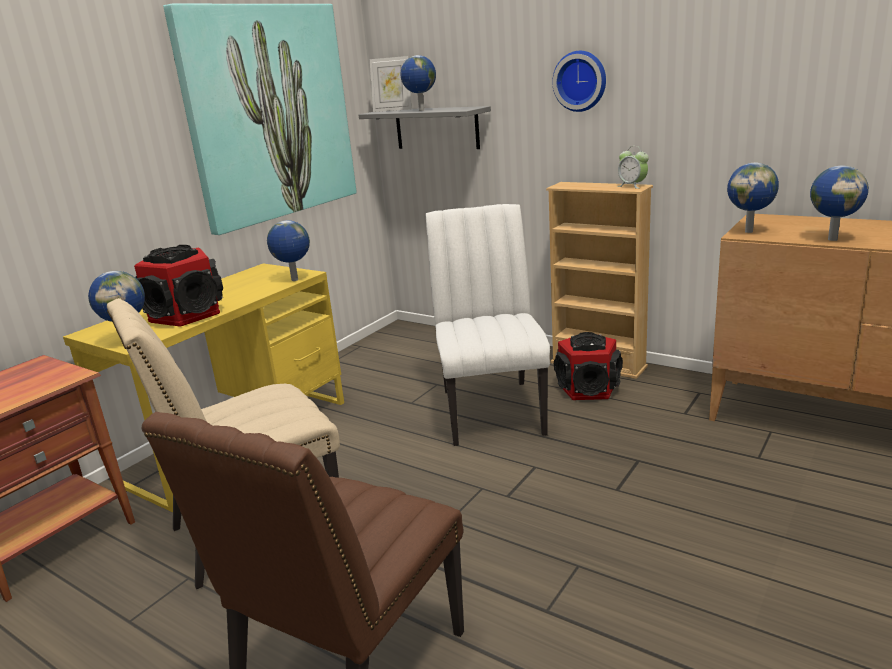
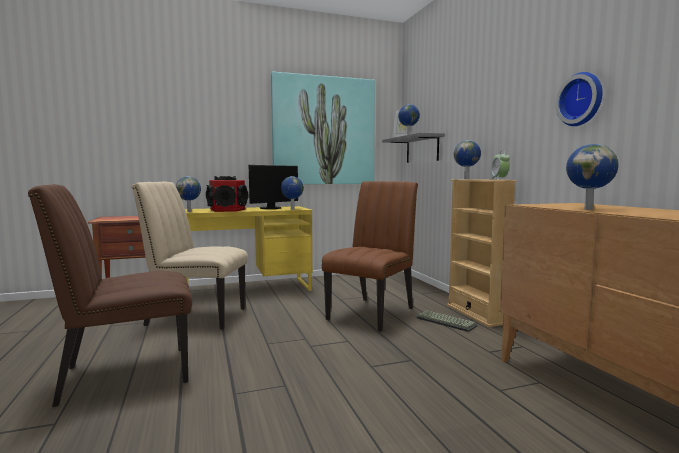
camera: 35 degrees right, 15 degrees down
white chair [425,204,550,446] -> brown chair [322,181,418,332]
wall clock [552,51,606,112] -> wall clock moved to [555,72,603,126]
speaker [554,332,623,400] -> keyboard [416,310,478,332]
globe [727,163,779,233] -> globe moved to [454,140,481,179]
none -> monitor [249,165,298,209]

